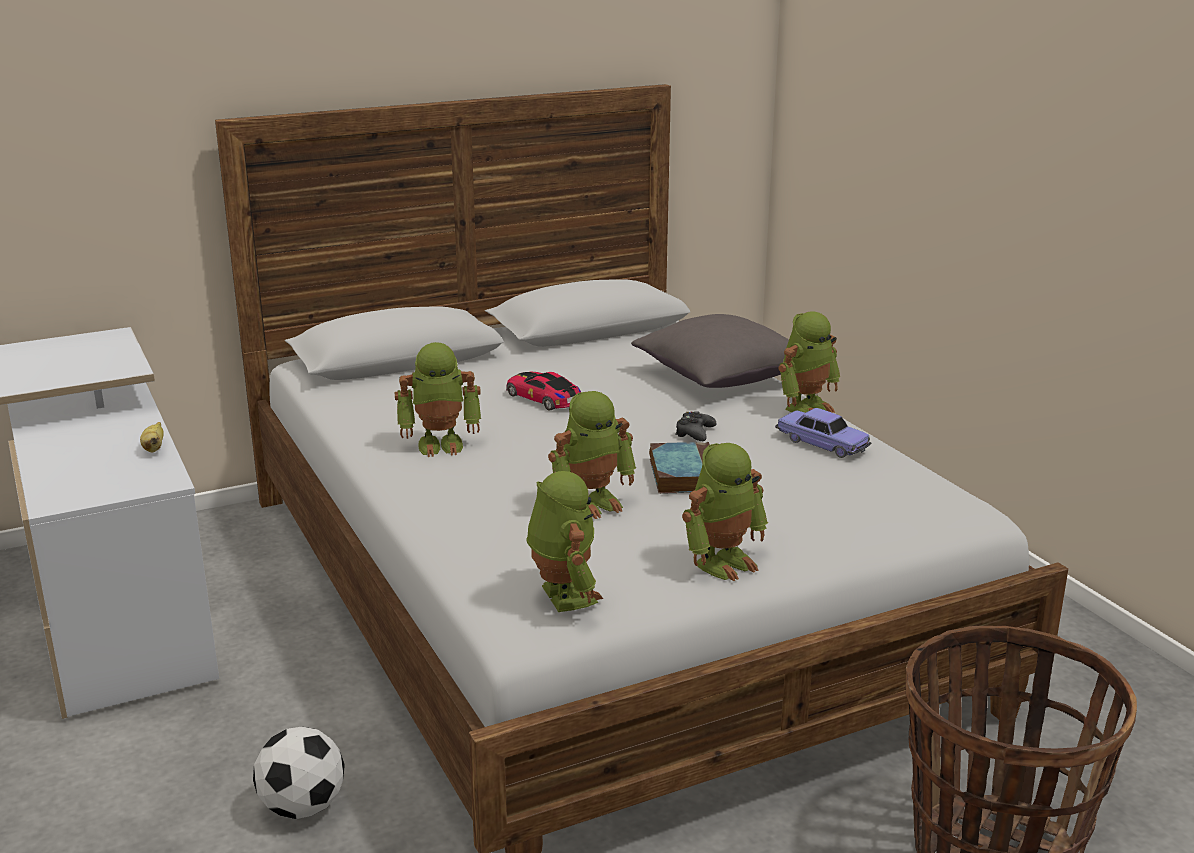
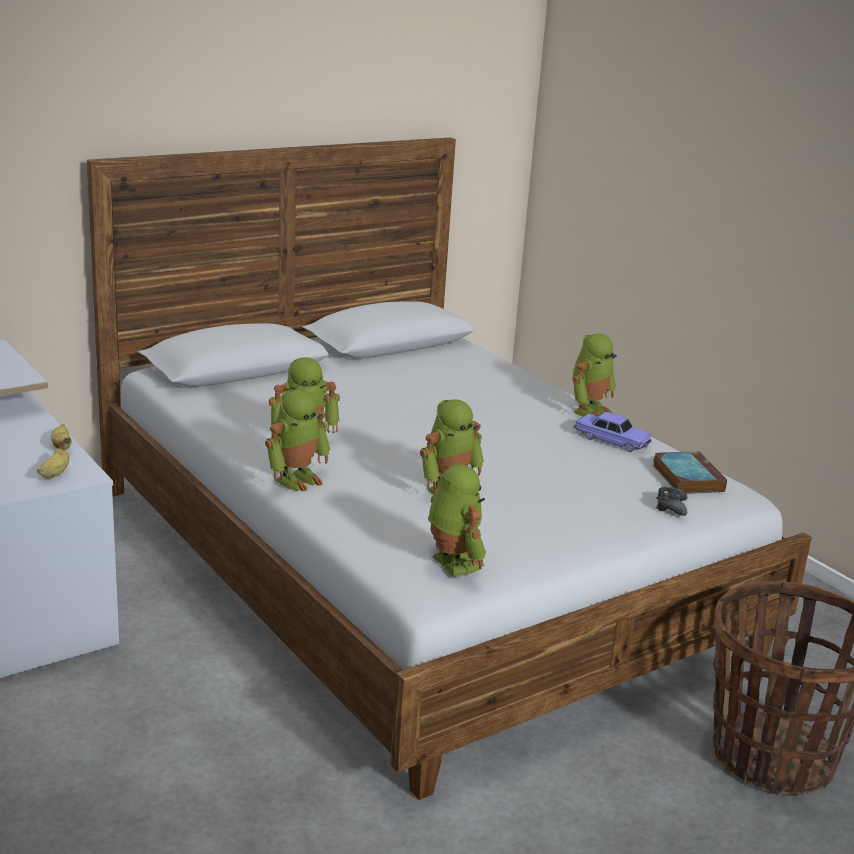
camera: 10 degrees left, 0 degrees up
football [253,727,345,819] -> none
toy car [506,372,581,411] -> none
grey pillow [631,314,789,388] -> none
book [649,442,710,494] -> book moved to [653,451,727,494]
black game controller [675,411,716,441] -> black game controller moved to [656,487,688,516]
toy robot [682,443,768,581] -> toy robot moved to [265,389,331,492]
none -> banana [37,445,69,478]

